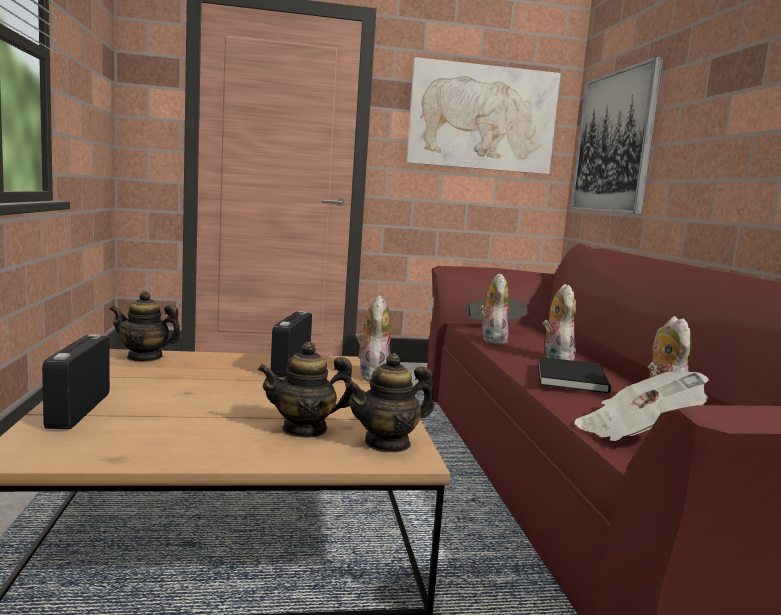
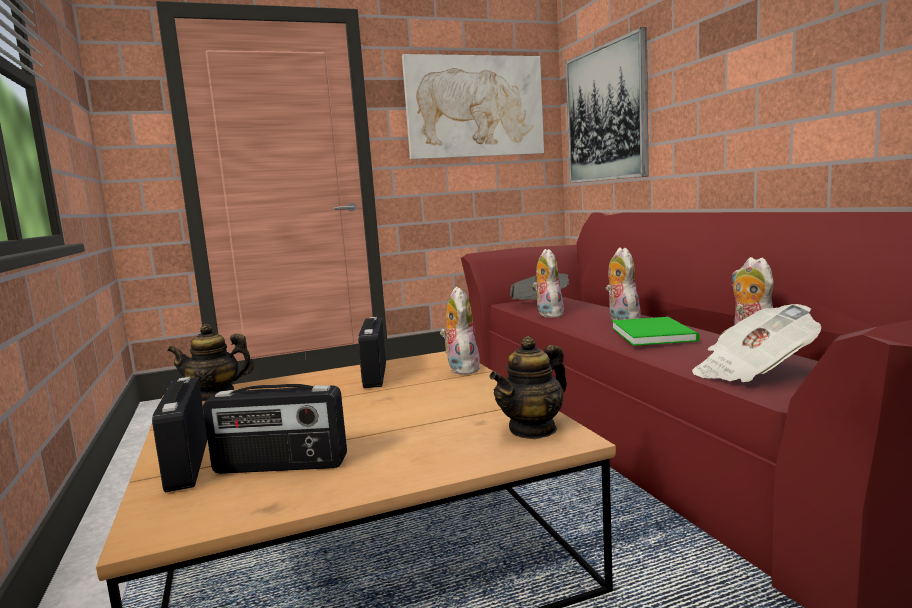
camera: 10 degrees left, 0 degrees up
teapot [258,342,354,438] -> none
black book [538,357,612,393] -> green book [612,317,699,346]
none -> radio [203,384,347,474]

